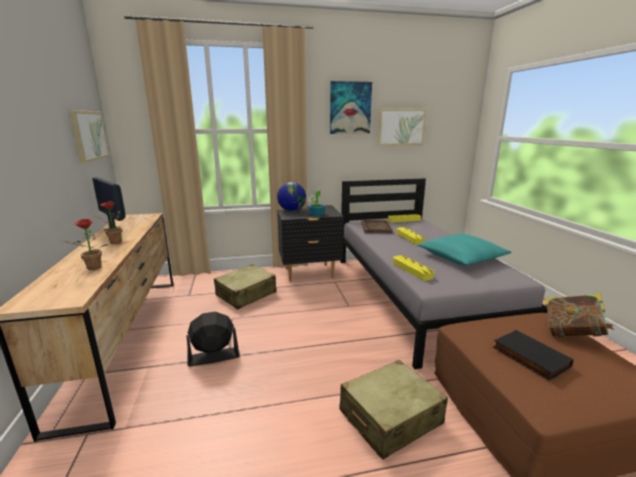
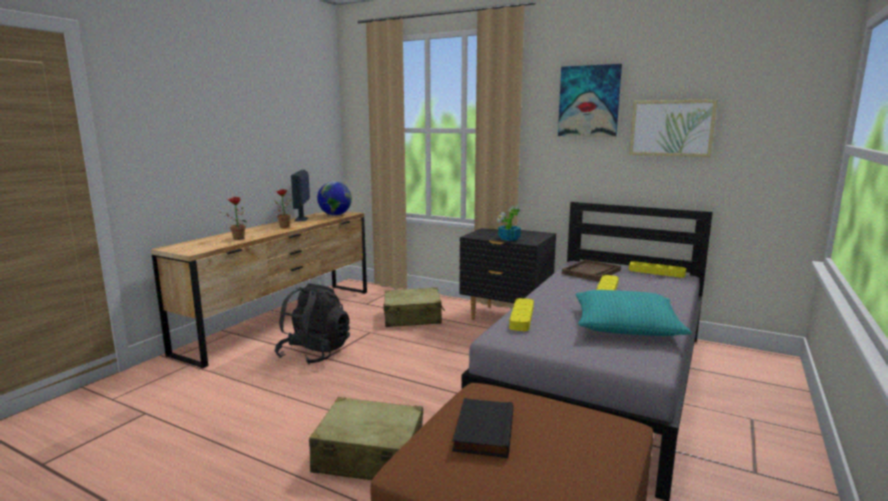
camera: 40 degrees right, 5 degrees down
picture [69,110,110,163] -> none
black fan [187,311,239,366] -> black backpack [274,283,350,365]
globe [277,182,306,211] -> globe moved to [317,181,352,216]
book [544,293,615,337] -> none

